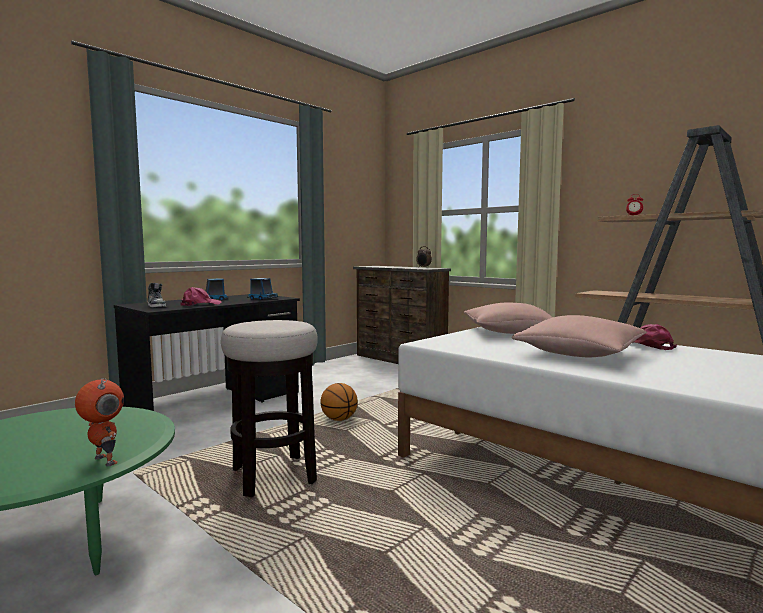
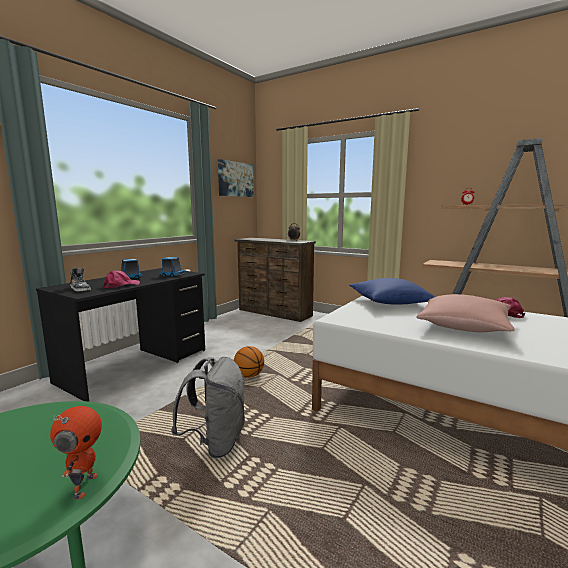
camera: 10 degrees left, 5 degrees up
toy robot [75,378,124,466] -> toy robot turned 60 degrees clockwise [50,406,102,499]
stool [221,320,318,497] -> grey backpack [171,357,245,458]
pink pillow [464,303,553,334] -> blue pillow [349,278,435,305]
none -> picture [218,159,253,197]

